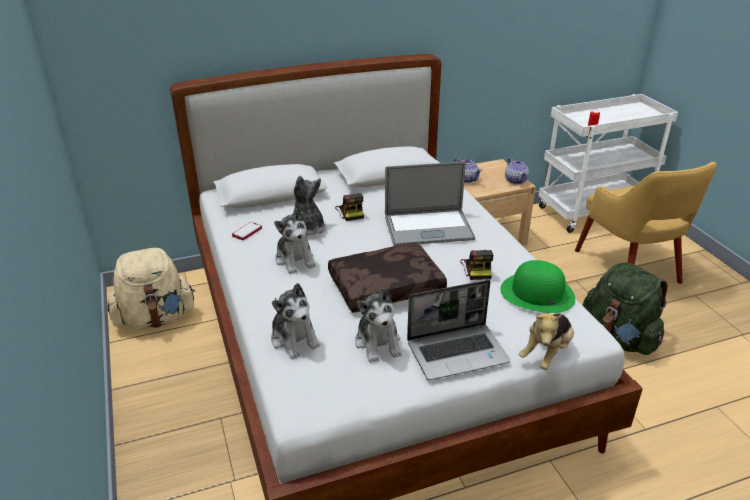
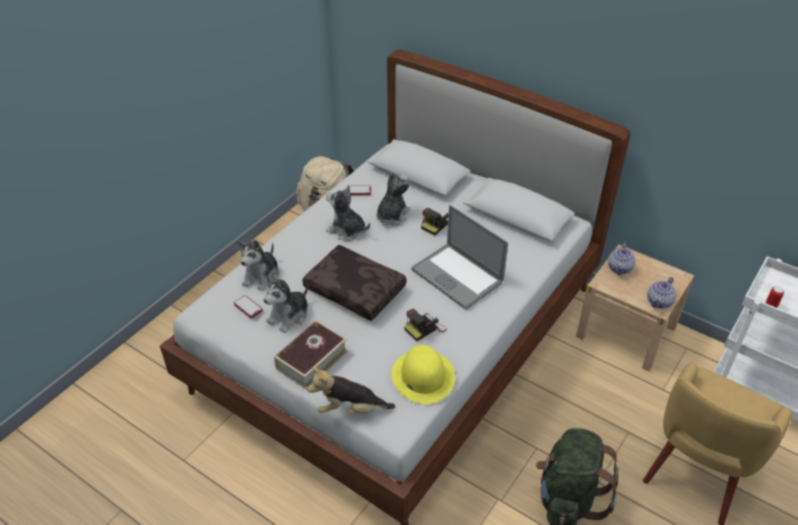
camera: 55 degrees right, 10 degrees up
plush toy [274,209,316,274] -> plush toy turned 90 degrees clockwise [326,185,370,241]
laptop [407,280,510,380] -> book [274,320,348,390]
green hat [500,260,575,313] -> yellow hat [392,345,455,404]
none -> phone [234,295,263,318]

